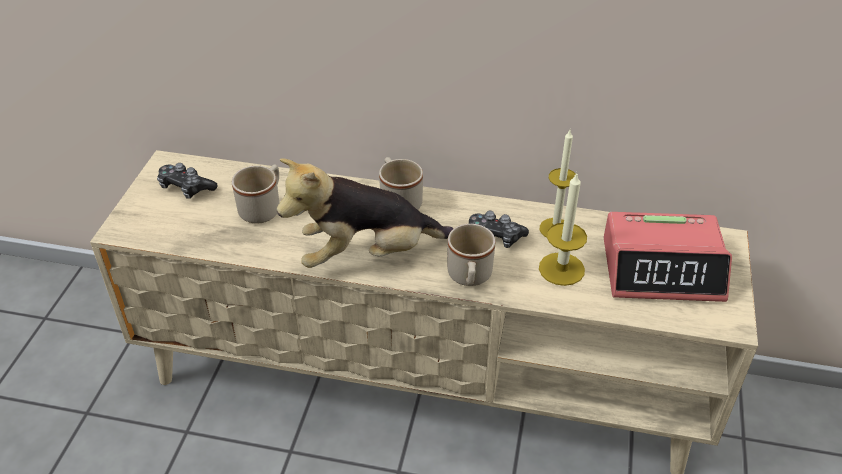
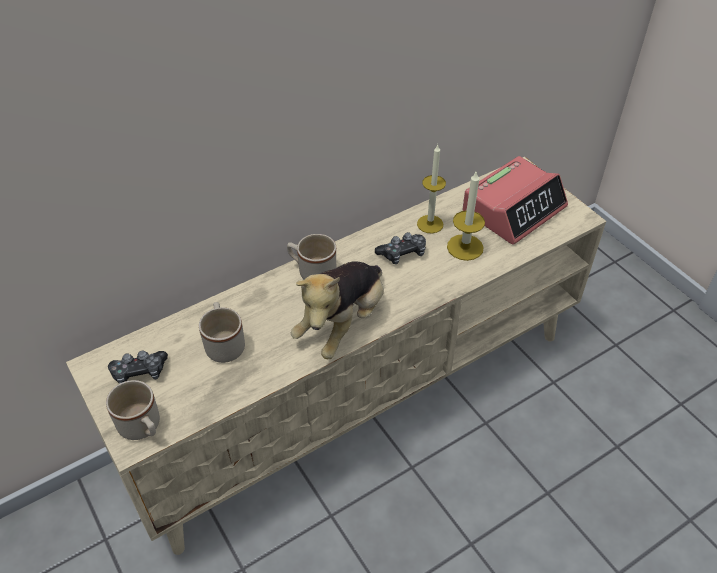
camera: 45 degrees left, 5 degrees up
beige mug [447,224,495,286] -> beige mug moved to [106,380,160,440]

